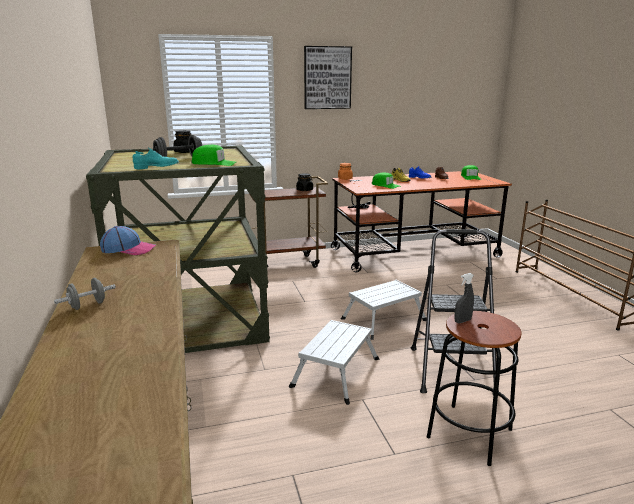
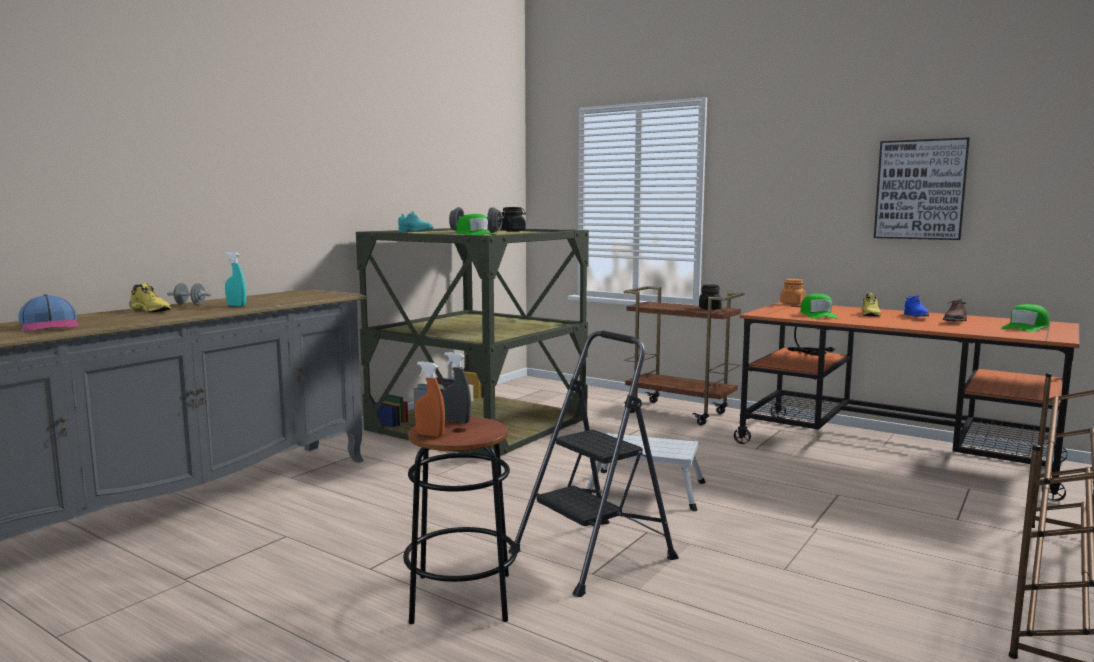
camera: 50 degrees right, 10 degrees down
cap [100,226,156,255] -> cap moved to [19,294,79,332]
white step ladder [289,320,380,405] -> none
picture [304,46,352,109] -> picture moved to [874,138,970,240]
none -> yellow shoe [129,283,171,312]
none -> turquoise spray bottle [225,252,246,307]
none -> orange spray bottle [415,362,445,437]

